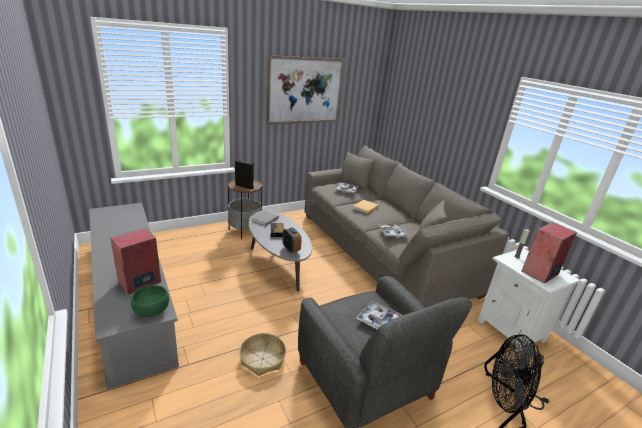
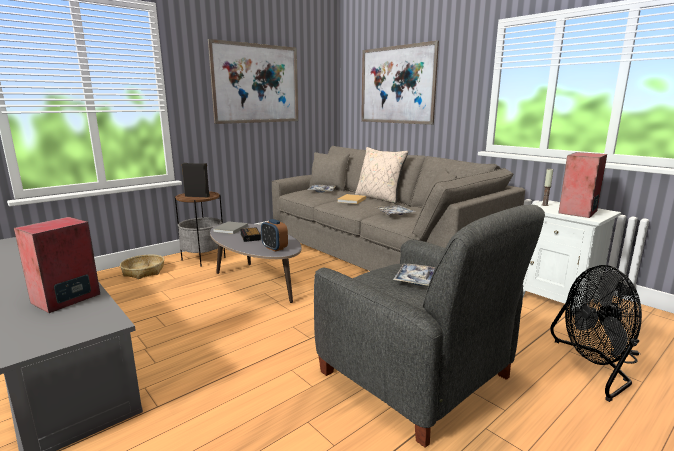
camera: 10 degrees left, 10 degrees down
green bowl [131,285,169,317] -> none
basket [239,333,286,376] -> basket moved to [120,255,164,279]
none -> beige pillow [355,147,408,204]
none -> picture [361,41,439,125]

